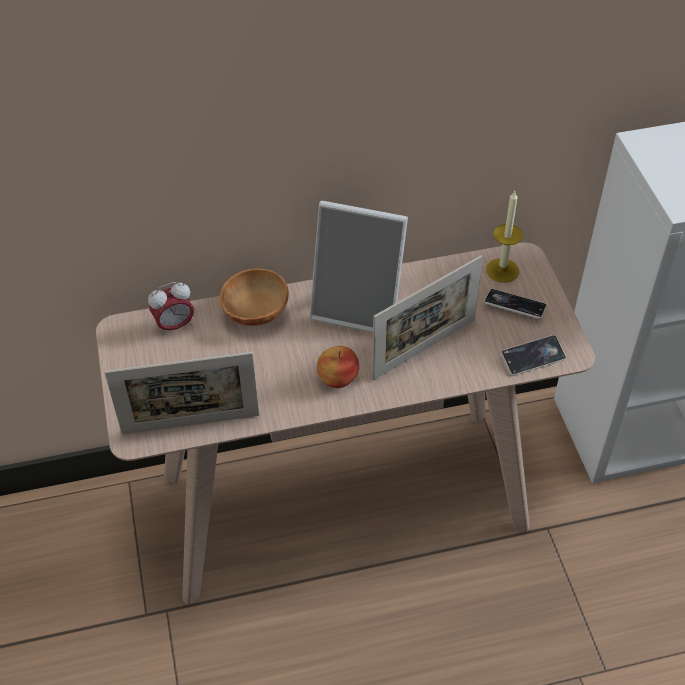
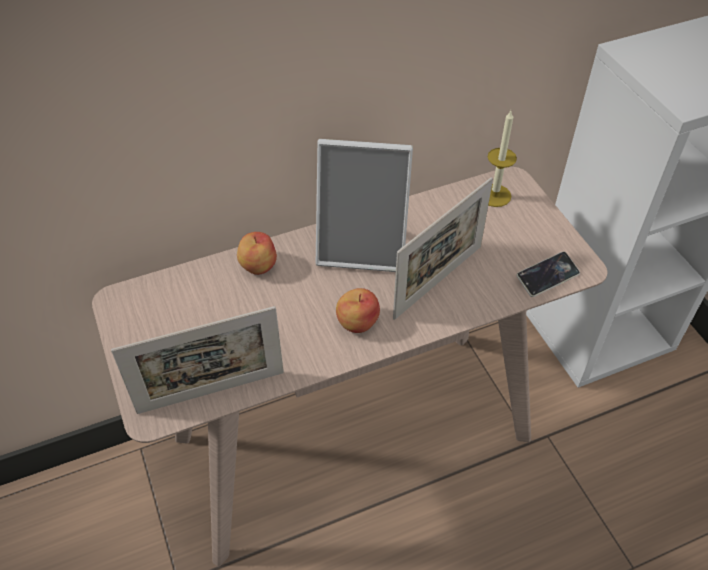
camera: 10 degrees left, 0 degrees up
alarm clock [148,282,194,335] -> none
brown bowl [219,268,289,326] -> apple [237,232,277,275]
phone [484,289,547,319] -> none

